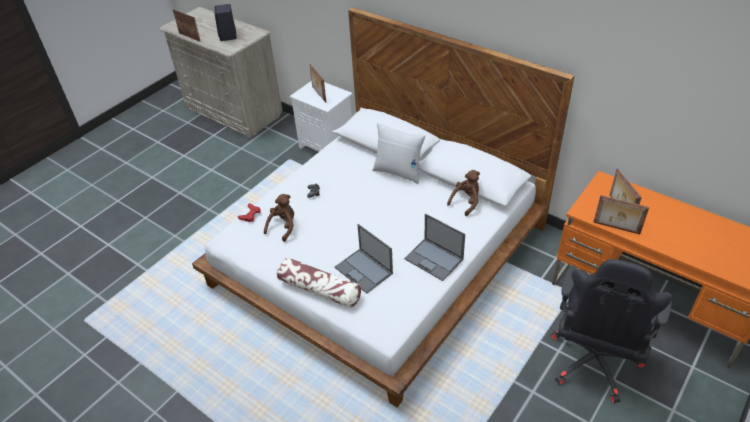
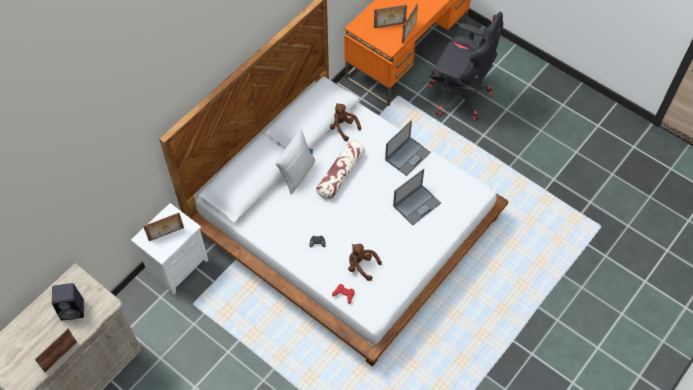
camera: 90 degrees left, 15 degrees up
pillow [277,257,361,308] -> pillow moved to [316,140,365,199]

